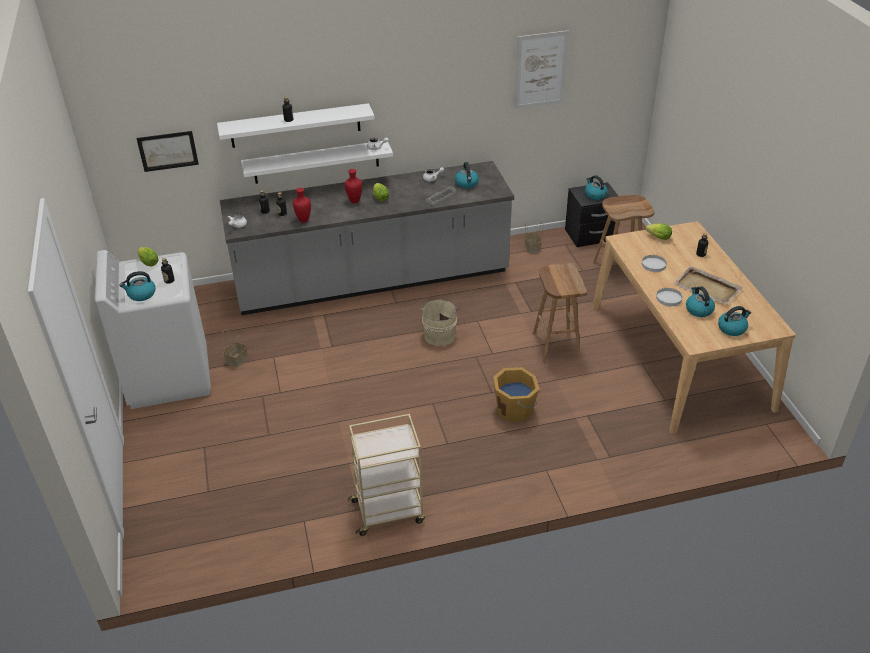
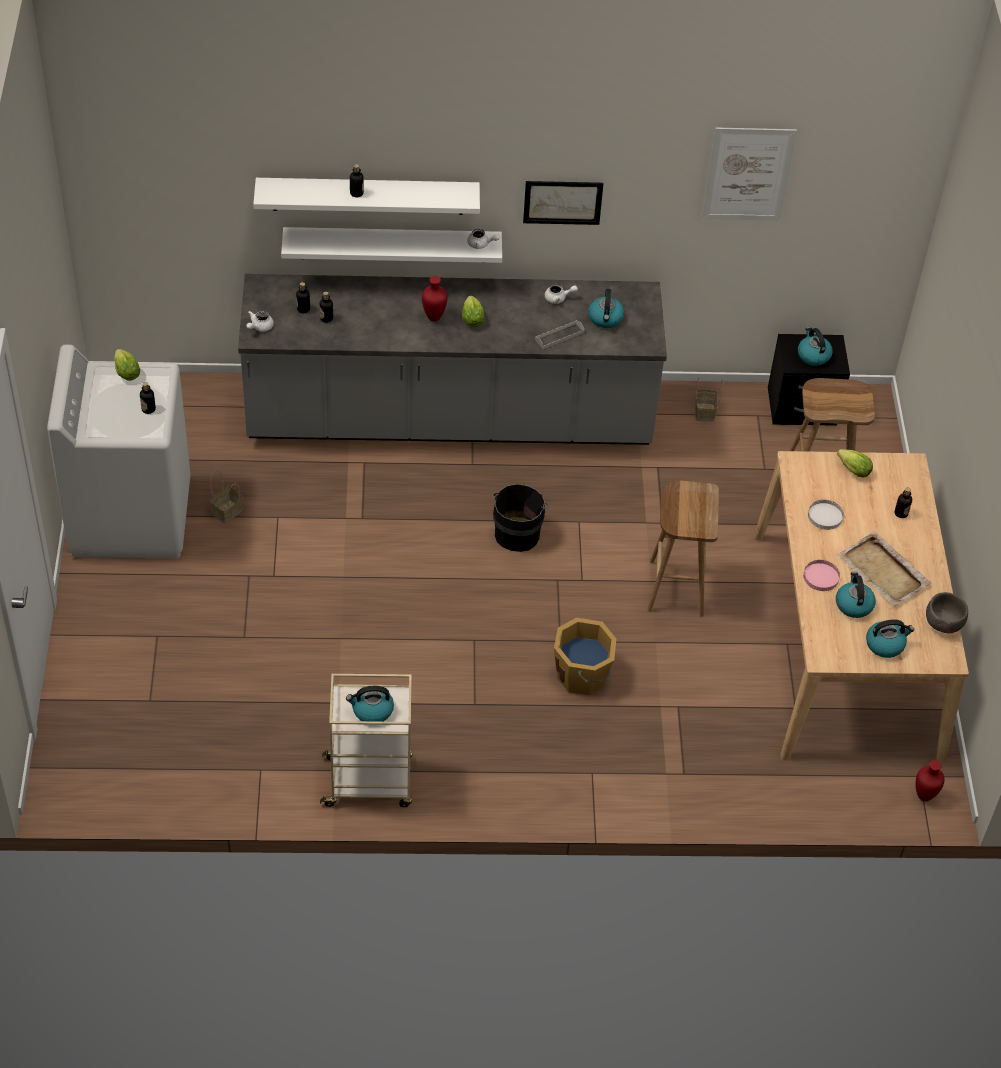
camera: 10 degrees right, 10 degrees up
kettle [119,271,156,301] -> kettle moved to [346,686,394,722]
picture [136,131,199,172] -> picture moved to [523,181,603,225]
red vase [293,188,311,223] -> red vase moved to [915,760,945,801]
beige bucket [420,299,459,346] -> black bucket [493,484,549,552]
white plate [656,288,683,306] -> pink plate [803,560,840,591]
none -> brown bowl [926,592,968,633]

